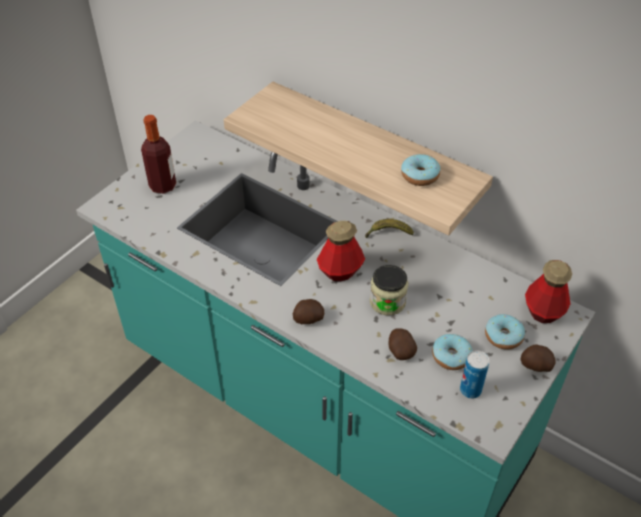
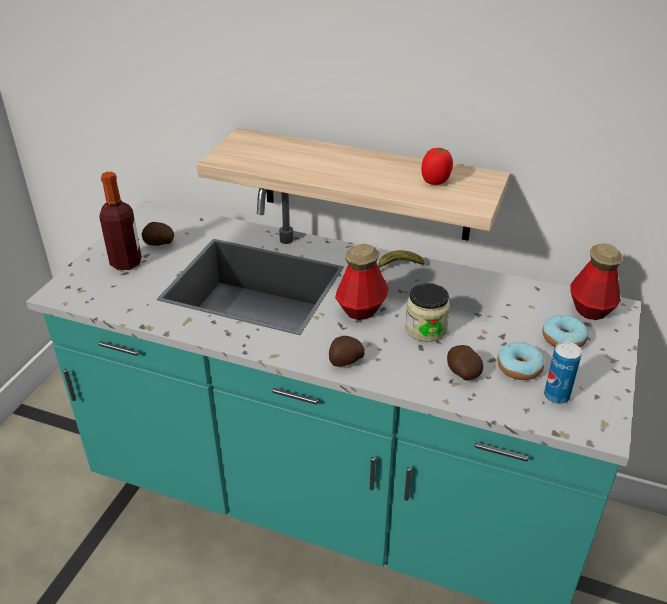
camera: 15 degrees left, 10 degrees down
donut [401,154,440,186] -> tomato [421,147,453,185]
potato [520,345,556,372] -> potato moved to [141,222,174,246]

